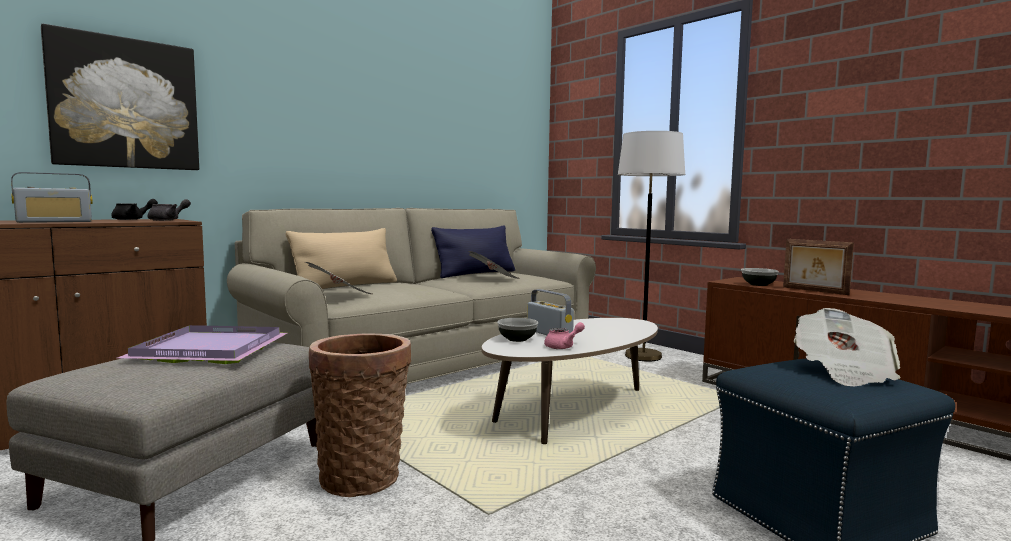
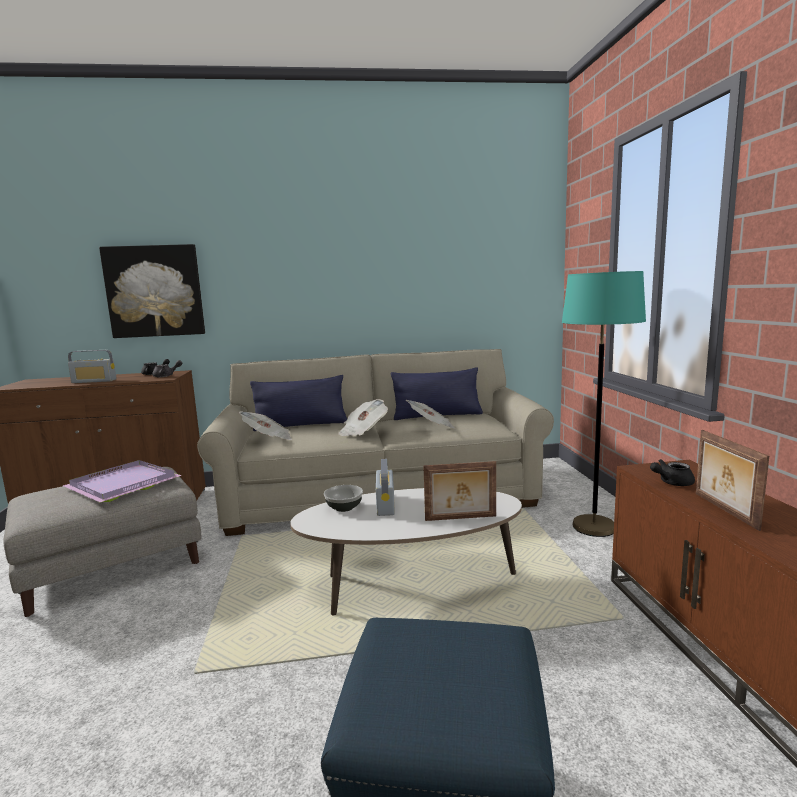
camera: 35 degrees right, 5 degrees up
beige pillow [286,228,397,289] -> blue pillow [250,375,347,431]
basket [309,333,411,497] -> none
pink teapot [544,322,585,349] -> none
white floor lamp [618,131,685,361] -> turquoise floor lamp [562,271,646,537]
bowl [741,268,779,286] -> black teapot [650,459,695,486]
newspaper [794,308,900,386] -> newspaper moved to [338,399,388,436]
none -> picture frame [423,461,496,521]

